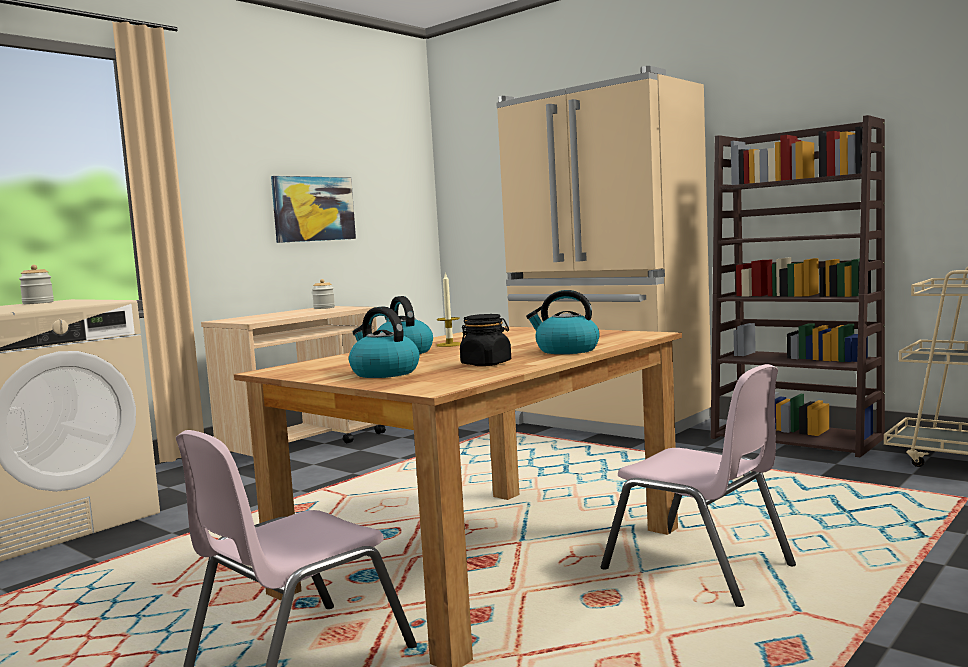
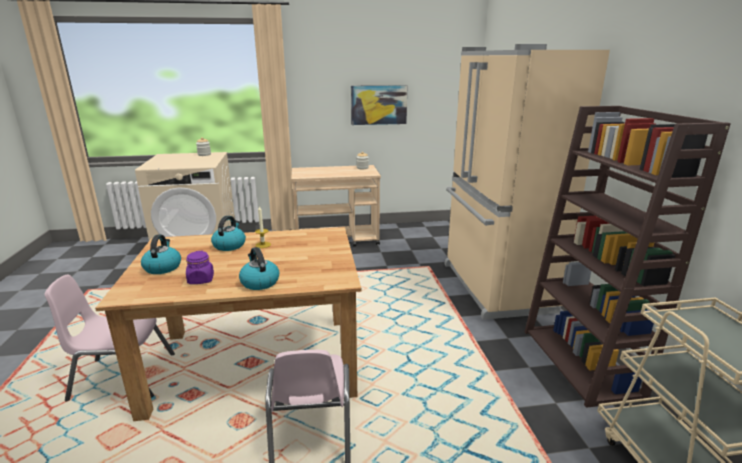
camera: 40 degrees right, 15 degrees up
black jar [460,314,511,366] -> purple jar [186,251,214,284]

